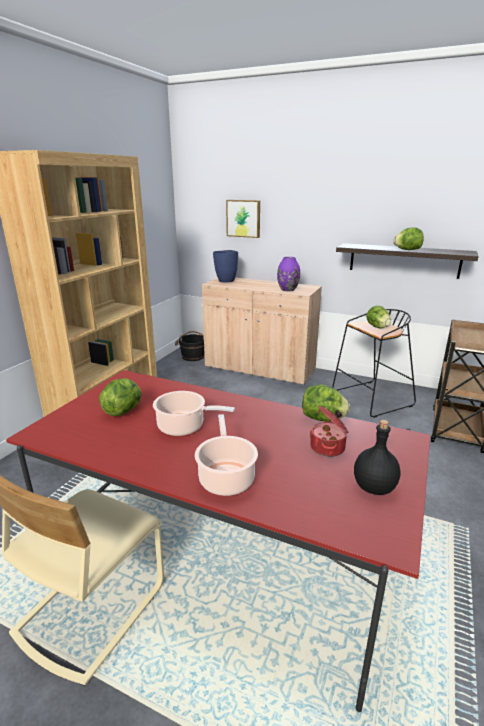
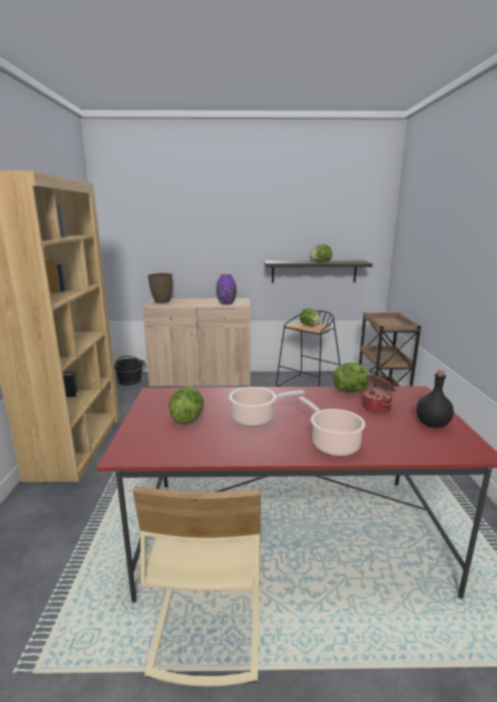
camera: 25 degrees left, 5 degrees down
blue vase [213,250,238,283] -> brown vase [148,273,172,303]
picture [226,200,260,238] -> none

